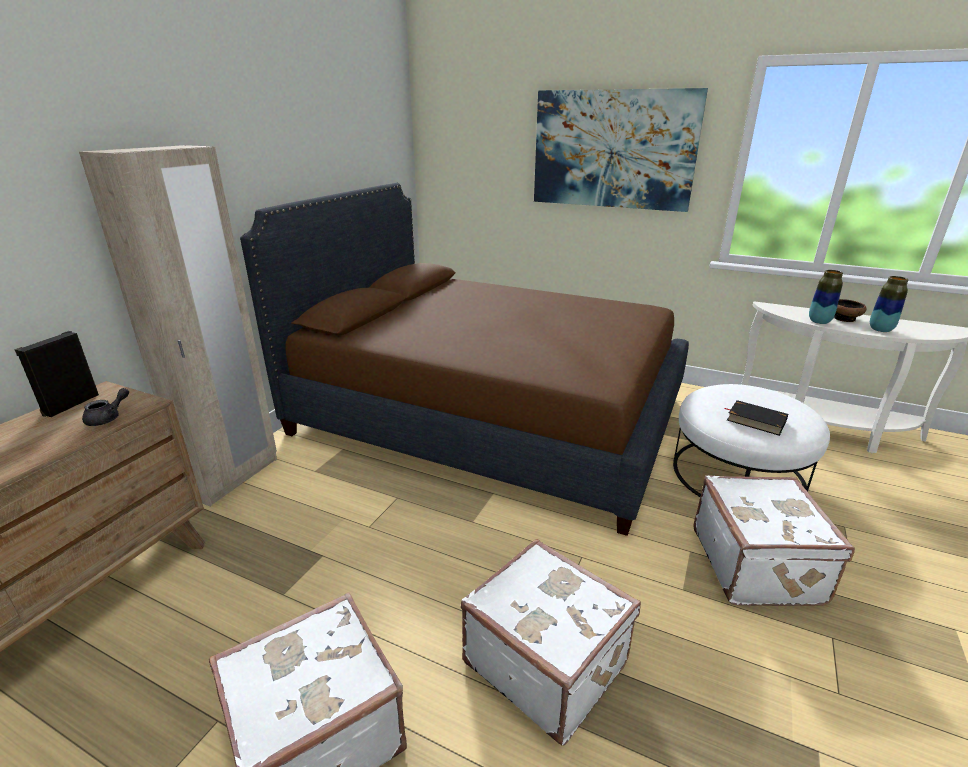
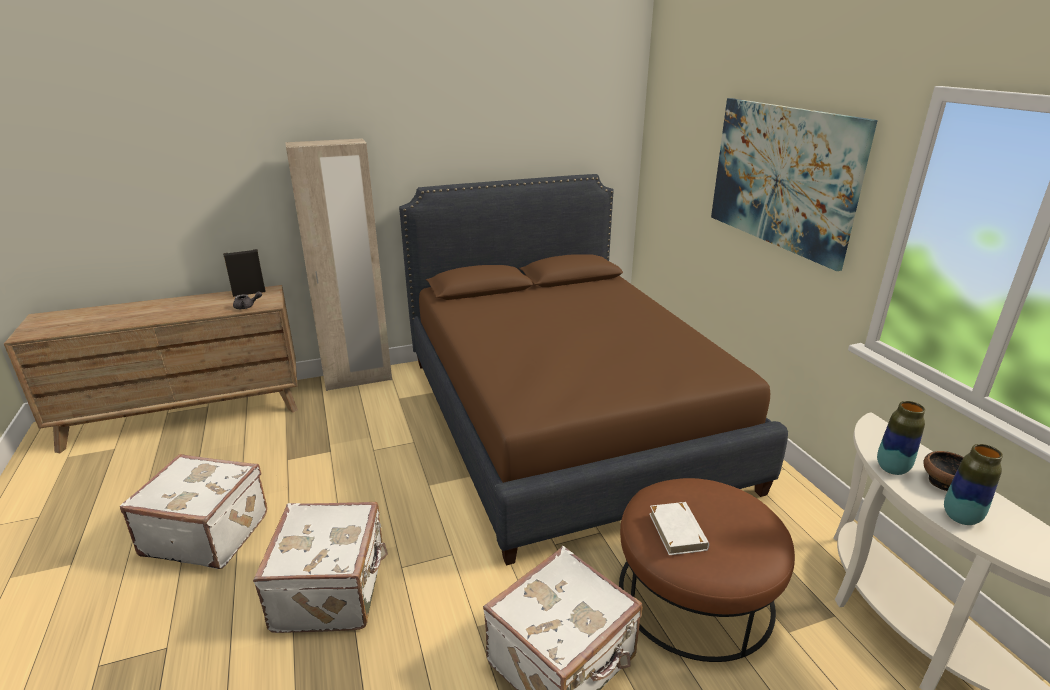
camera: 45 degrees right, 0 degrees up
white ottoman [673,384,830,497] -> brown ottoman [619,478,795,662]
black book [725,400,788,436] -> white book [649,502,709,555]

